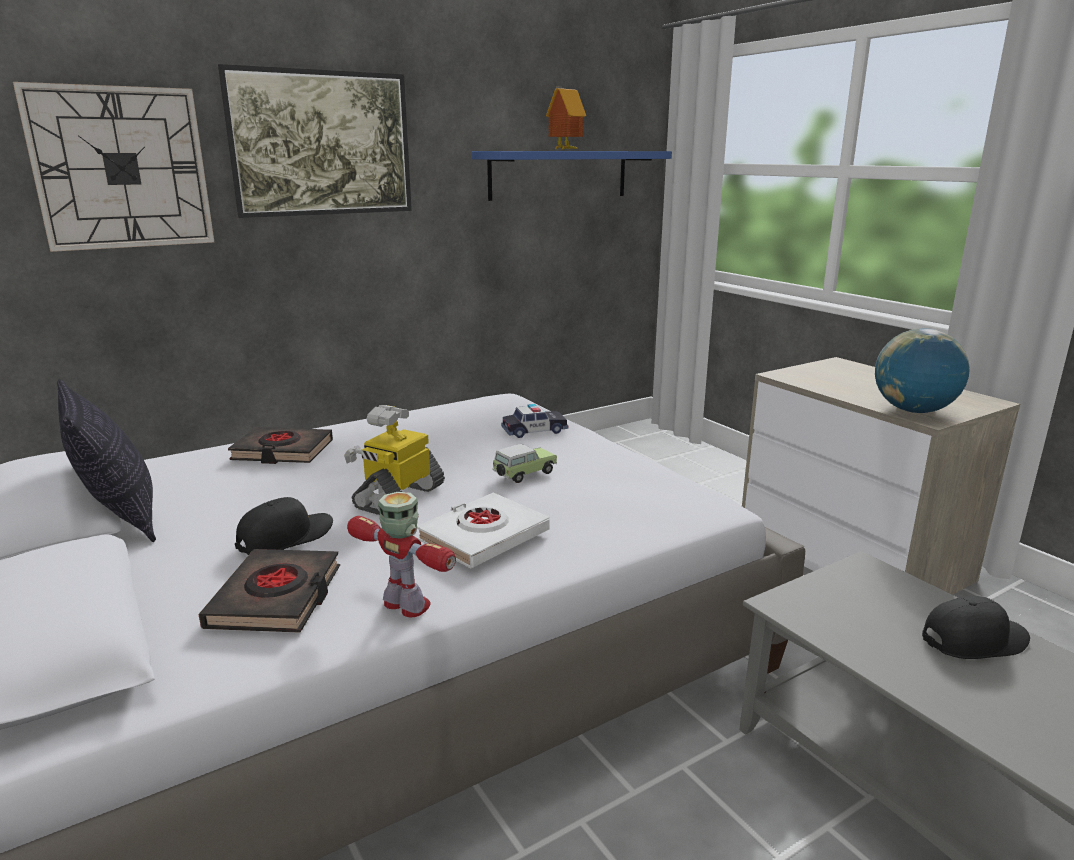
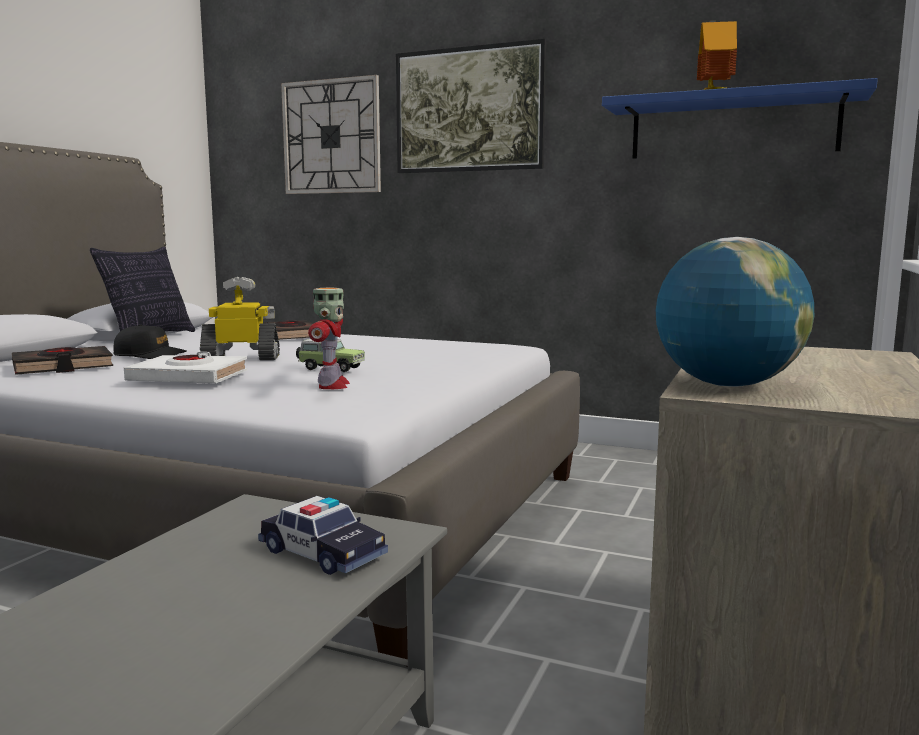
camera: 55 degrees right, 10 degrees down
toy robot [347,492,456,617] -> toy robot moved to [308,288,350,389]
toy car [501,404,568,438] -> toy car moved to [258,496,388,575]
black cap [922,596,1030,659] -> none

